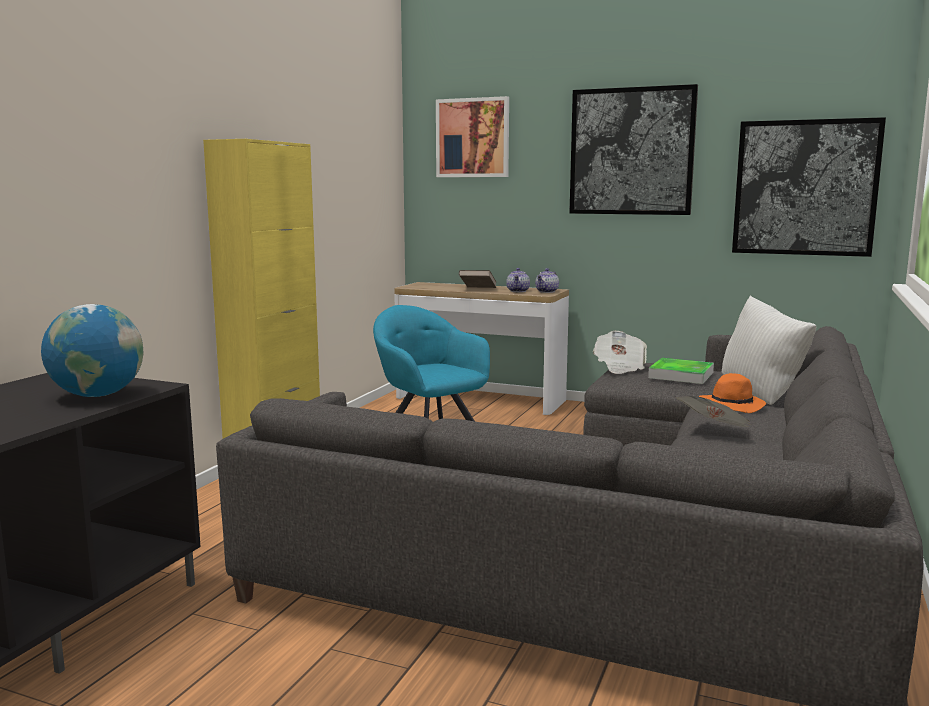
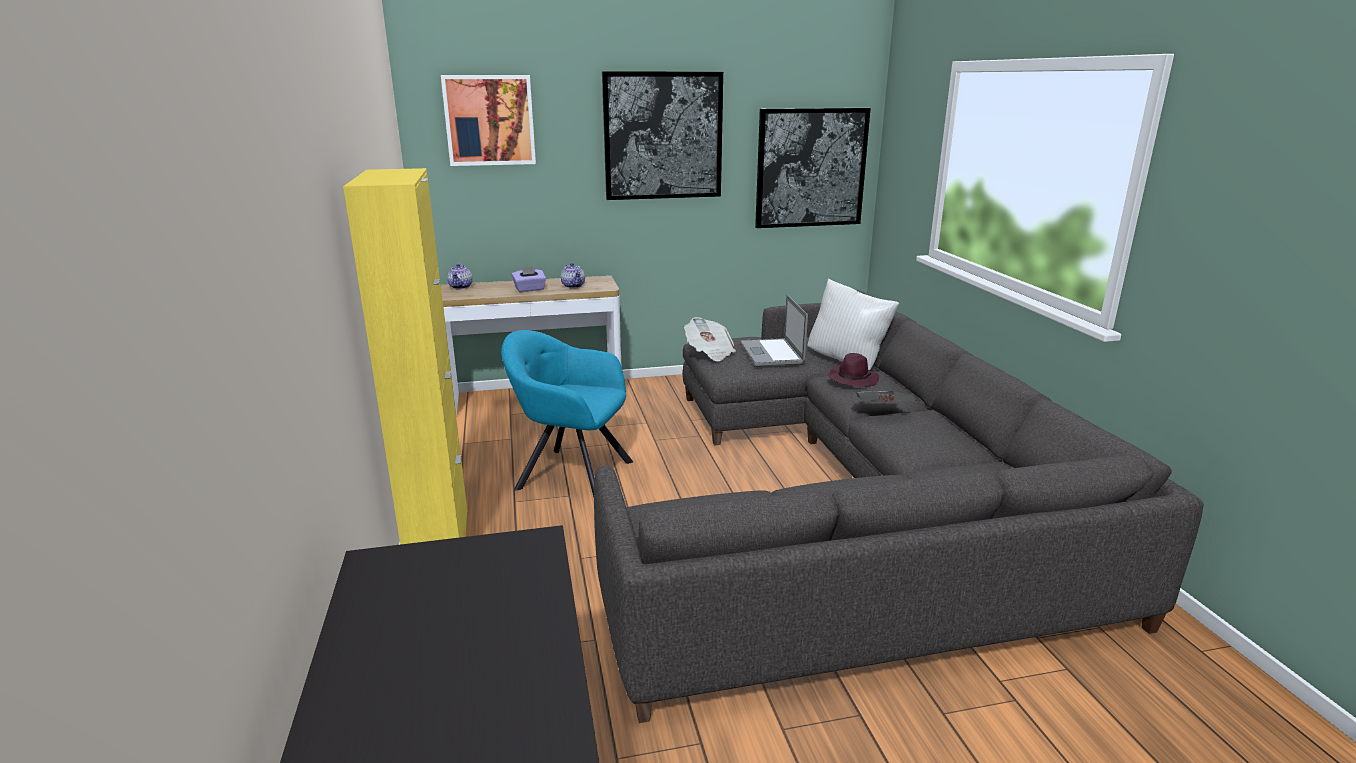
camera: 35 degrees left, 10 degrees up
globe [41,304,143,397] -> none
brown book [459,270,497,288] -> purple tissue box [511,266,546,292]
teapot [535,268,559,293] -> teapot moved to [447,264,473,289]
tray [648,358,714,384] -> laptop [740,294,808,366]
orange hat [699,373,766,413] -> purple hat [828,353,879,387]

